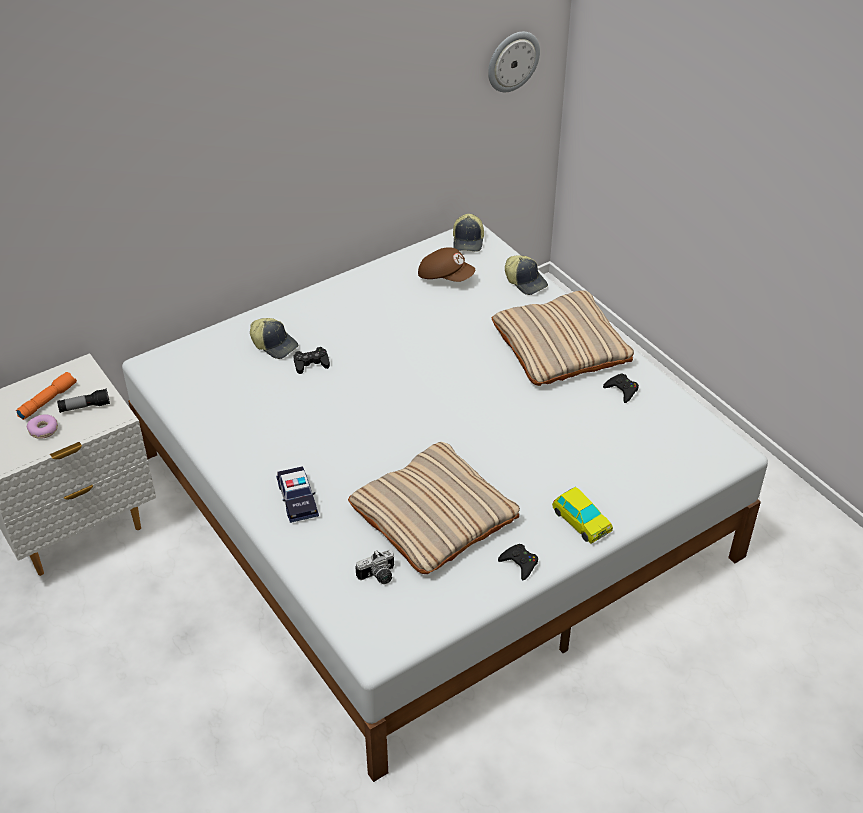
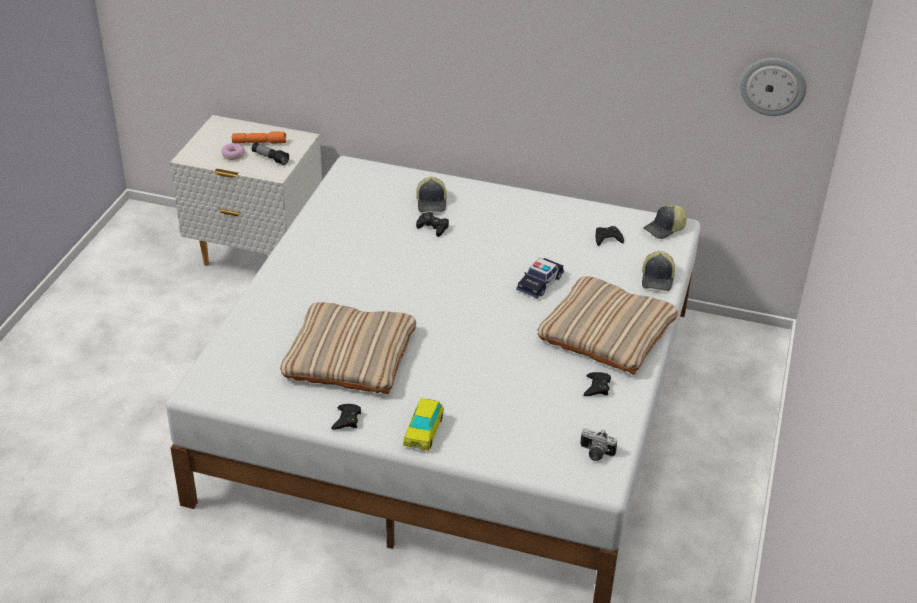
camera: 50 degrees right, 5 degrees down
toy car [276,466,319,523] -> toy car moved to [516,258,564,299]
camera [356,550,394,584] -> camera moved to [580,428,617,461]
brown cap [418,247,475,282] -> black game controller [596,226,624,246]

